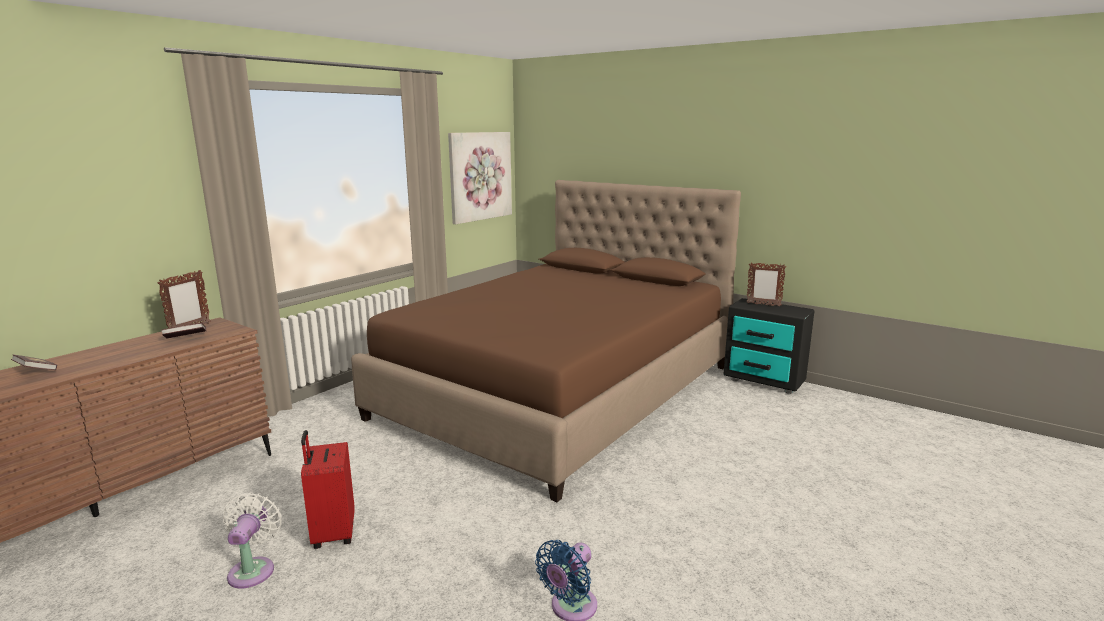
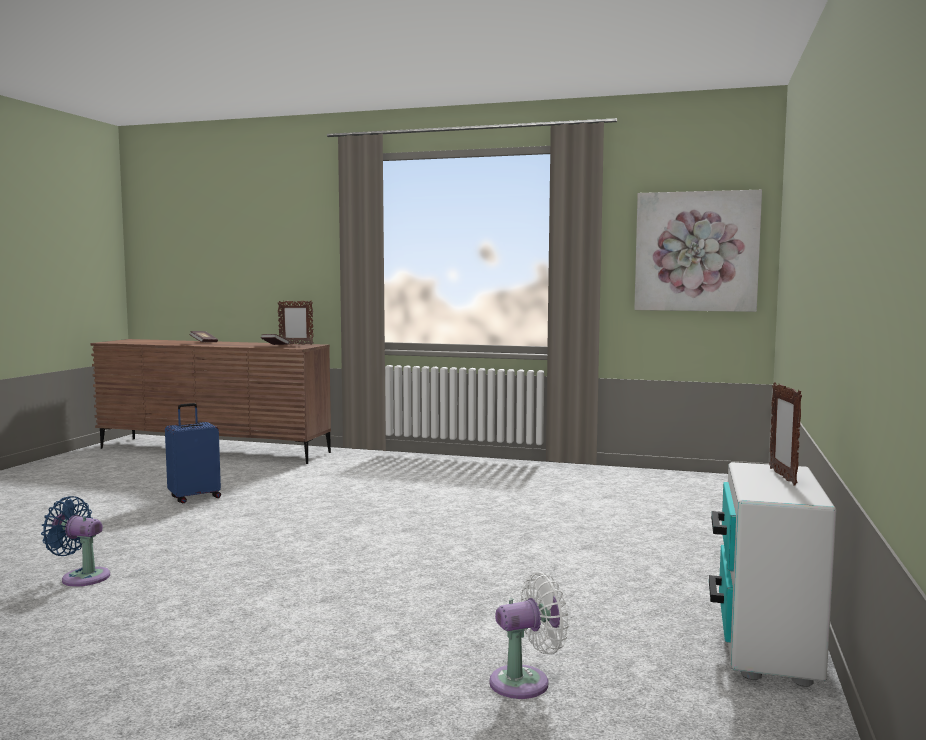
camera: 70 degrees right, 10 degrees down
white fan [223,492,282,588] -> white fan moved to [489,572,569,699]
red suitcase [301,430,355,549] -> blue suitcase [165,403,221,503]
brown bed [351,180,741,502] -> none
black nightstand [724,298,814,394] -> white nightstand [709,462,836,687]

